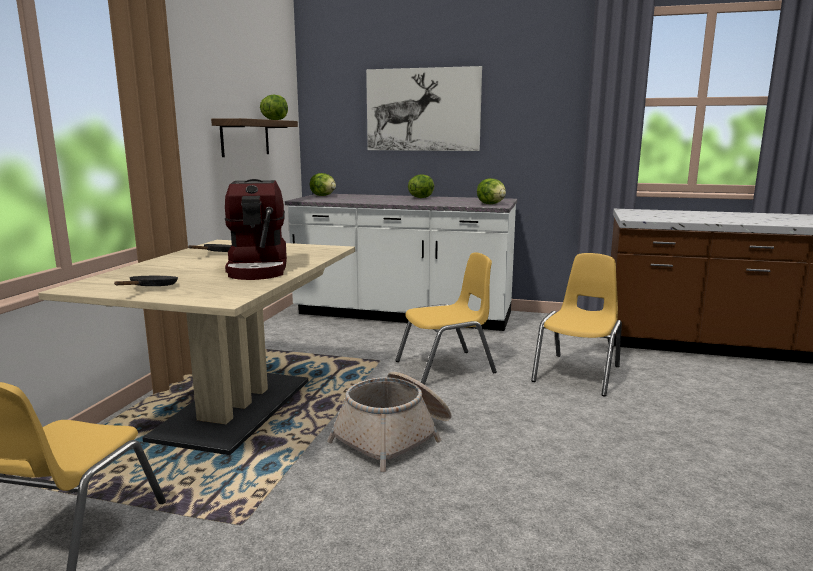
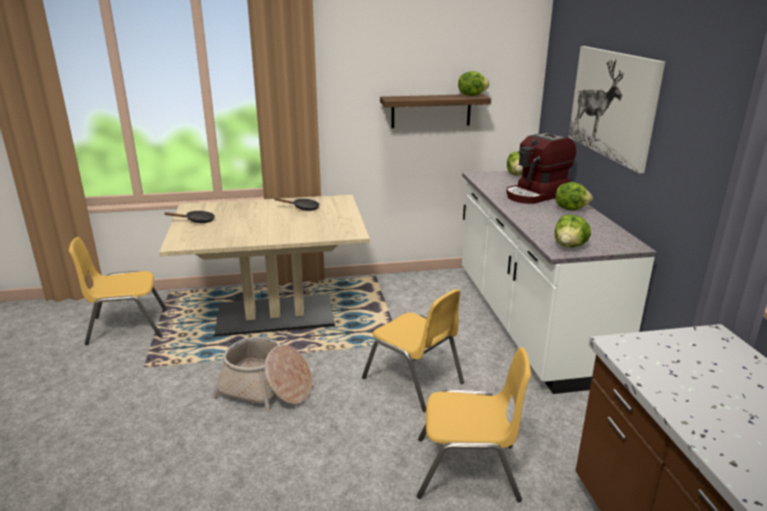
camera: 65 degrees right, 10 degrees up
coffee machine [225,179,287,280] -> coffee machine moved to [506,132,576,204]

